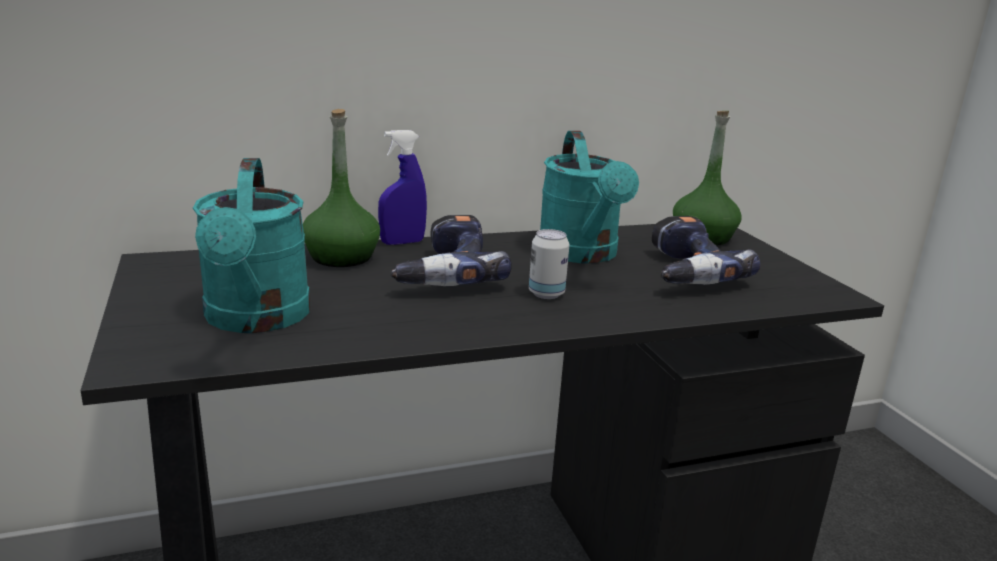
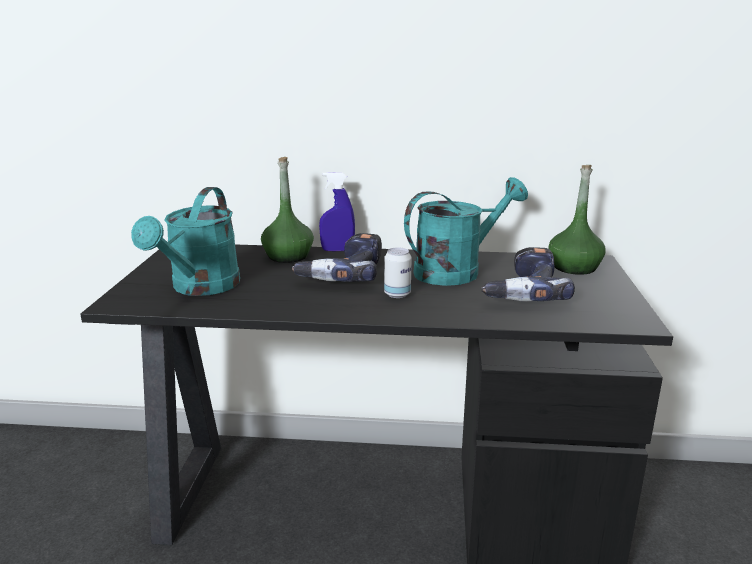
camera: 25 degrees right, 0 degrees up
turquoise watering can [540,131,639,264] -> turquoise watering can turned 135 degrees counterclockwise [404,177,528,286]

